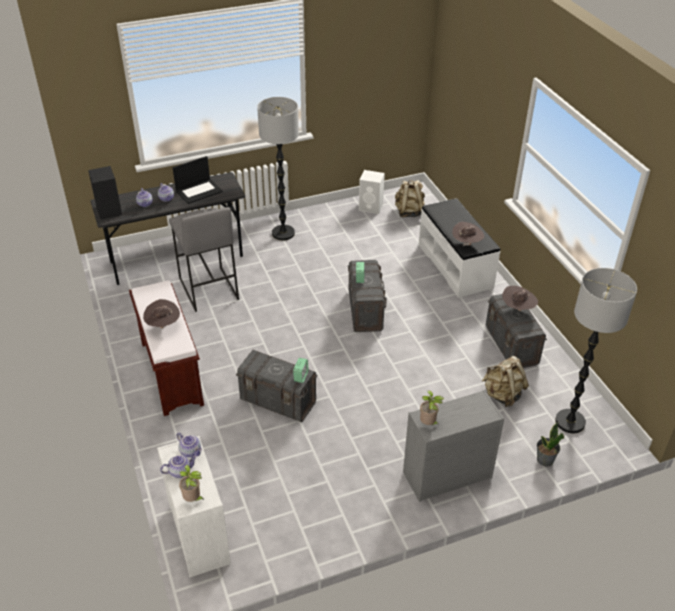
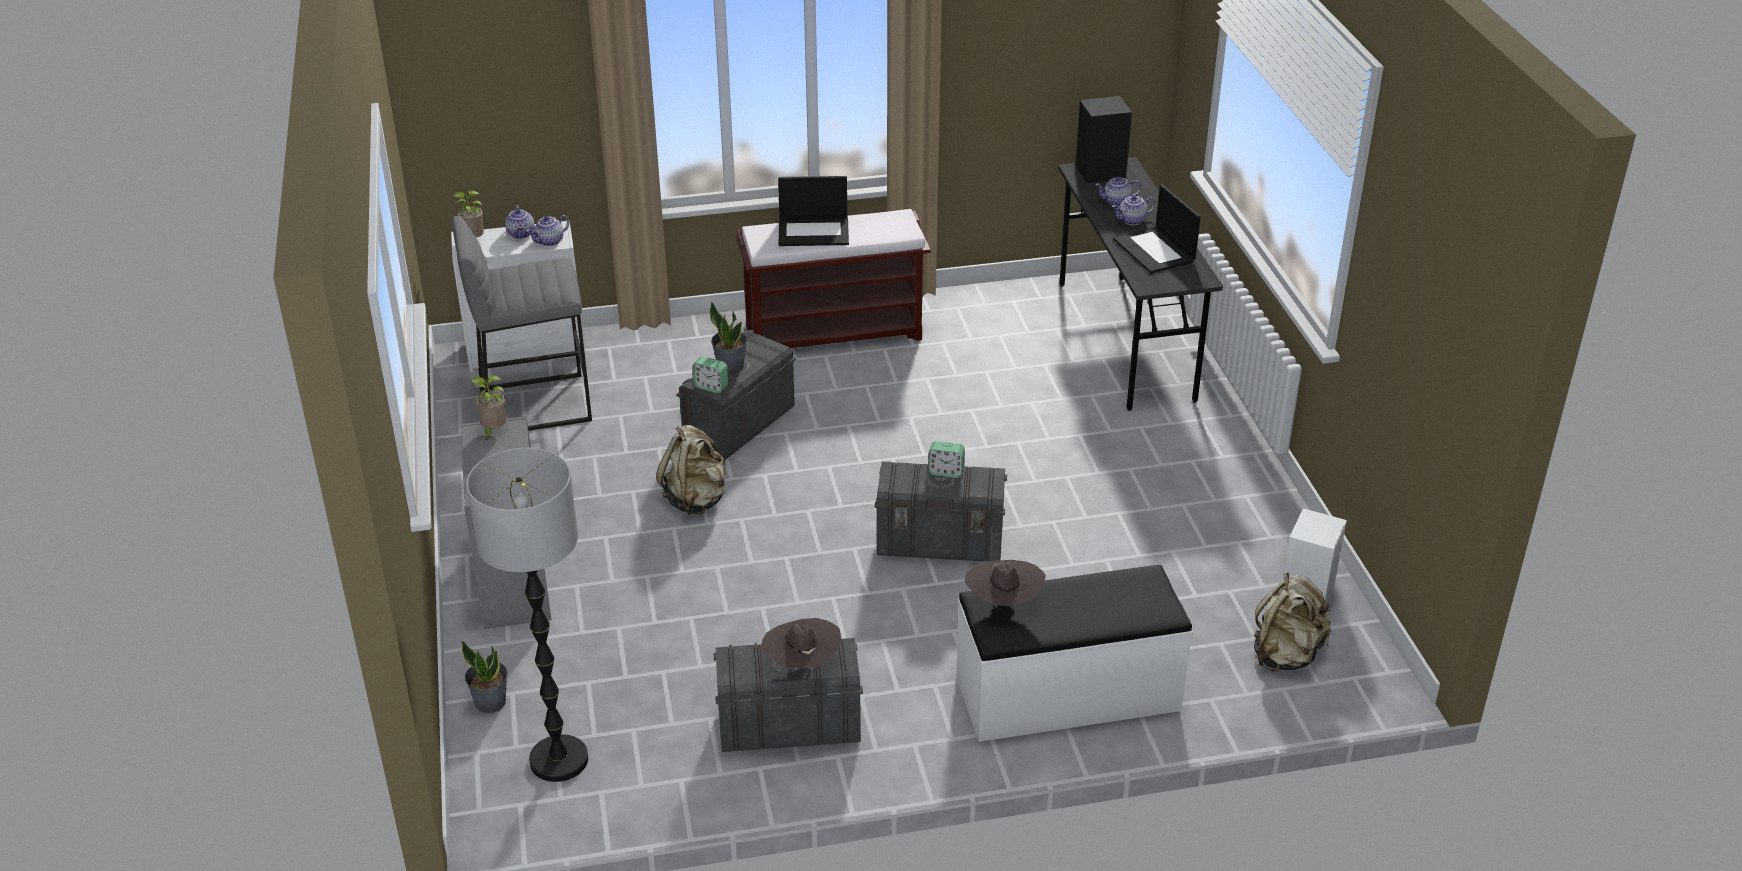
camera: 100 degrees right, 5 degrees down
brown hat [143,299,180,328] -> laptop [778,176,849,246]
grey stool [169,207,239,312] -> grey stool moved to [452,216,592,431]
floor lamp [257,97,299,241] -> none
beige backpack [482,356,529,407] -> beige backpack moved to [656,425,726,515]
none -> potted plant [709,302,747,375]

